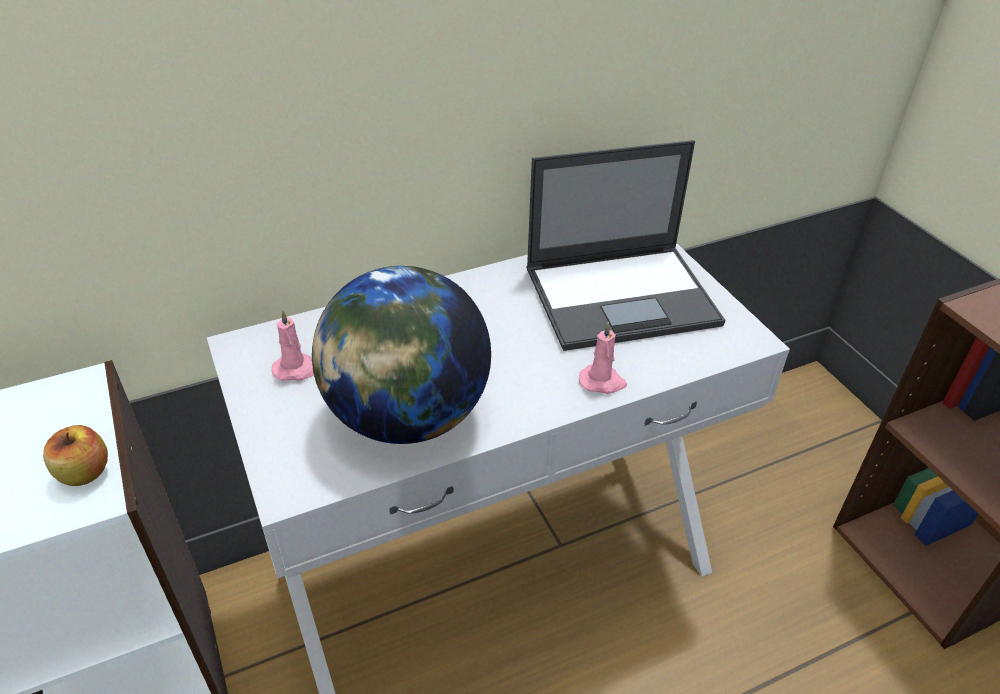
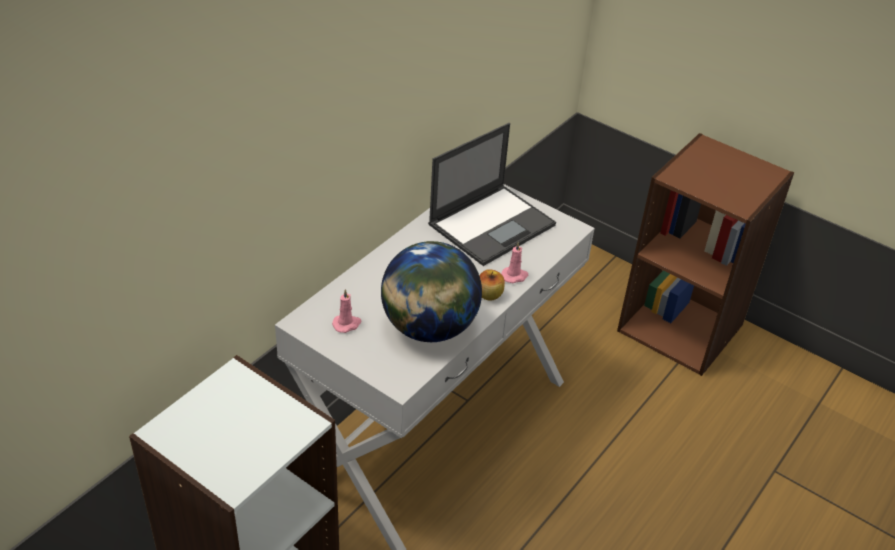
camera: 30 degrees left, 0 degrees up
apple [43,425,108,486] -> apple moved to [479,269,505,301]

